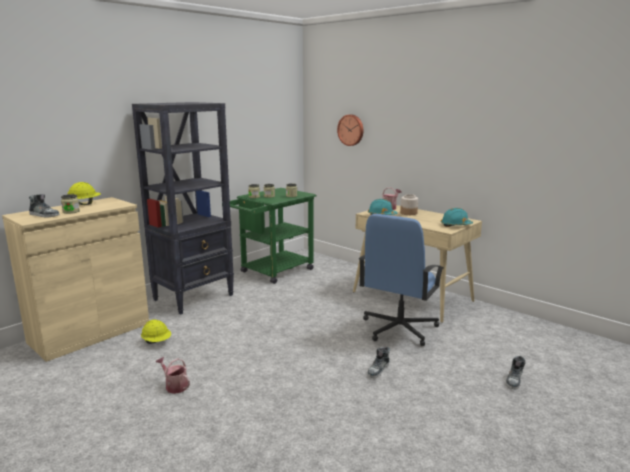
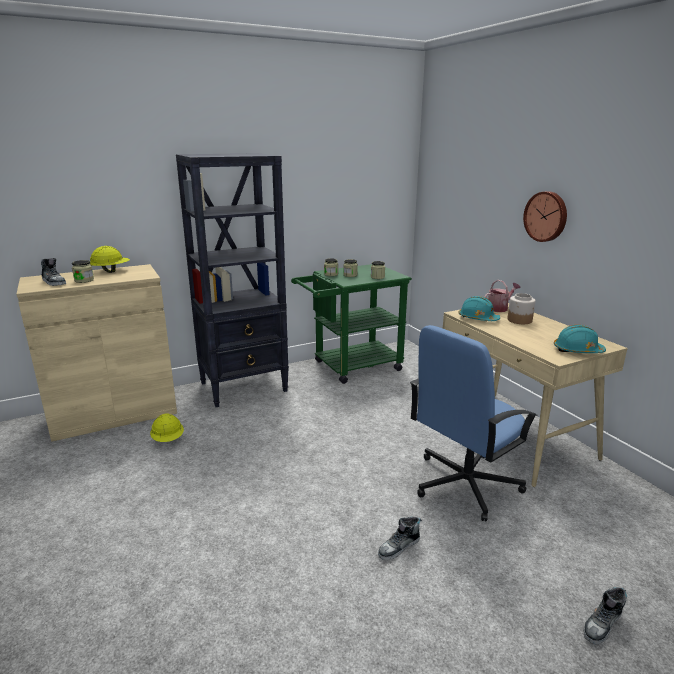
camera: 20 degrees right, 5 degrees up
watering can [156,357,190,394] -> none
wall clock [337,115,363,146] -> wall clock moved to [523,191,567,242]

